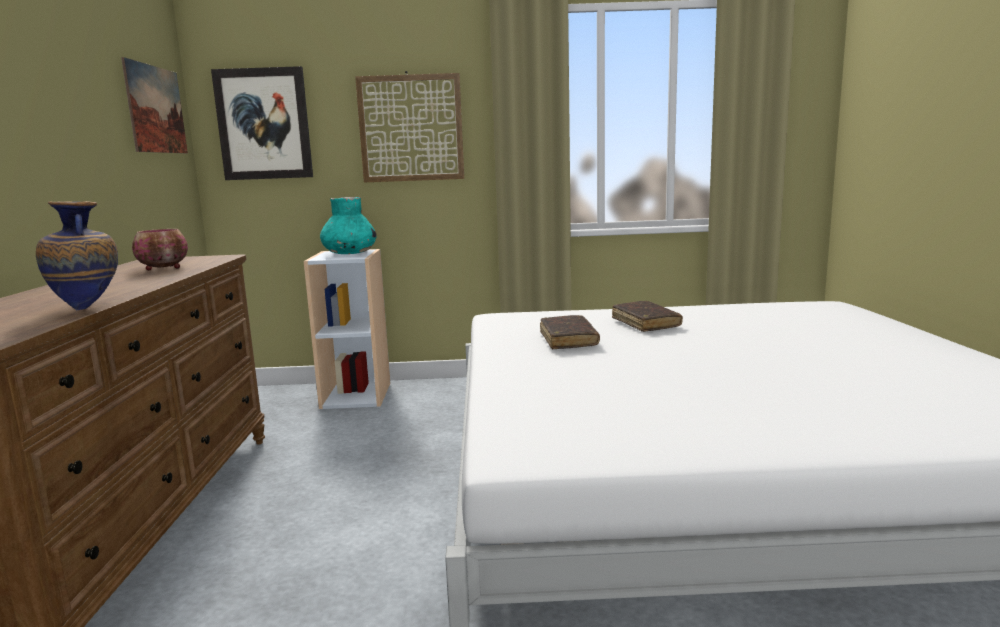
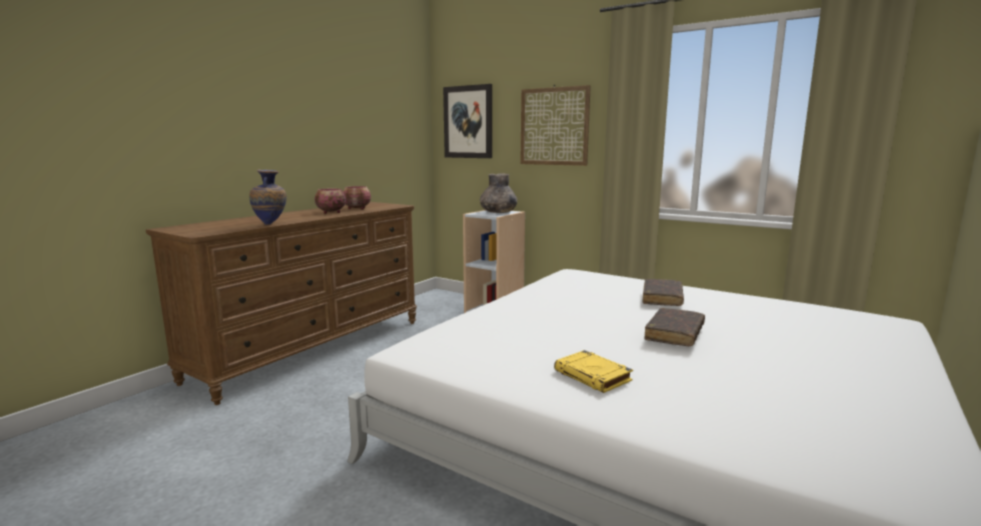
camera: 35 degrees right, 0 degrees up
picture [121,57,188,153] -> none
turquoise vase [320,197,377,254] -> grey vase [480,174,517,213]
brown book [540,315,600,349] -> brown book moved to [644,308,705,346]
none -> bowl [315,189,346,214]
none -> yellow book [554,350,633,393]

